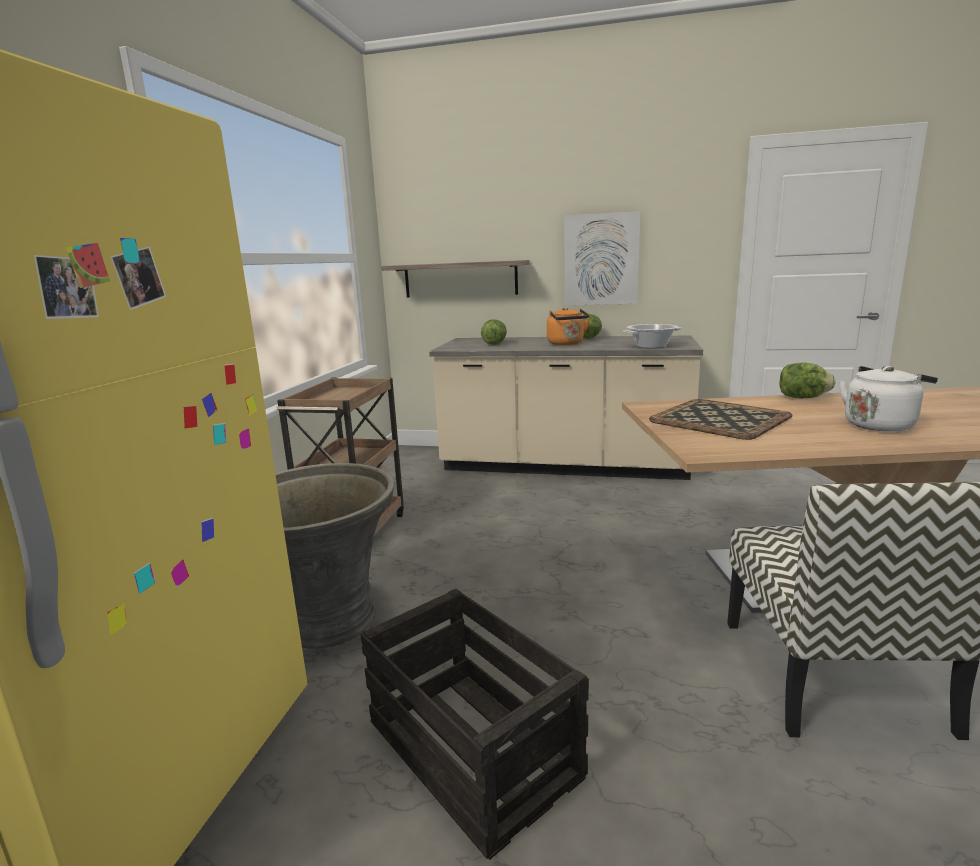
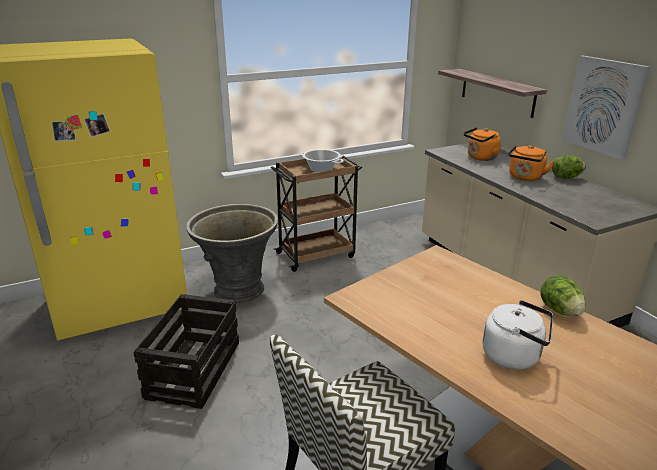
camera: 50 degrees right, 10 degrees up
lettuce [481,319,507,345] -> orange kettle [464,127,501,161]
cooking pot [622,324,681,348] -> cooking pot moved to [300,149,344,172]
tray [649,399,793,440] -> none

